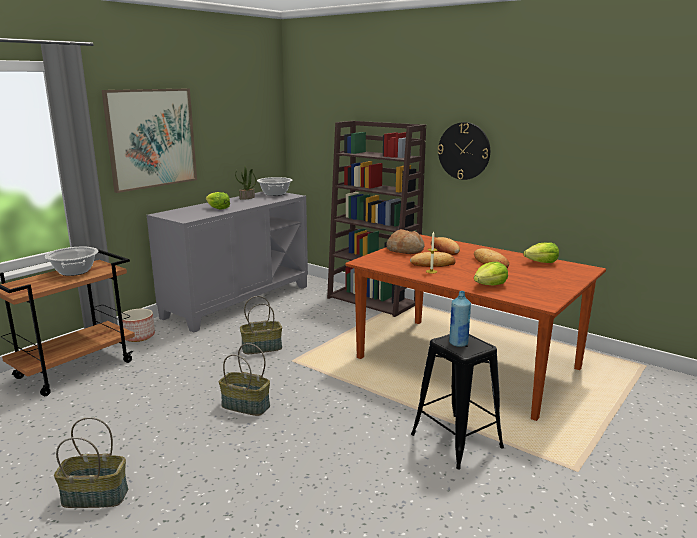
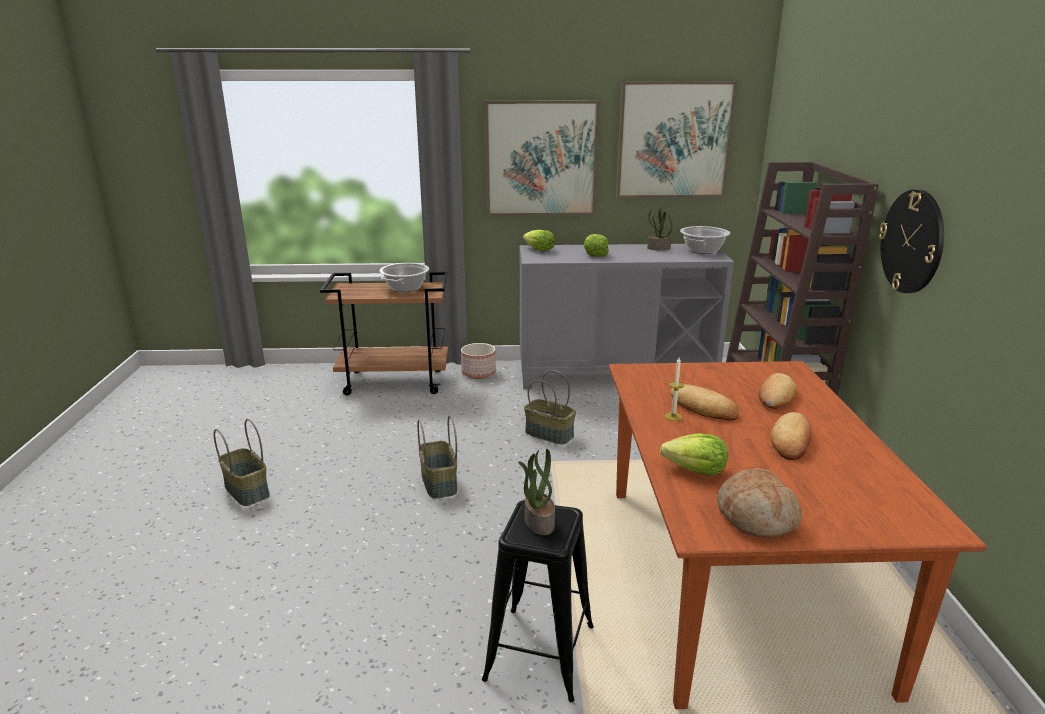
camera: 50 degrees right, 5 degrees up
bread [386,229,425,254] -> bread moved to [717,468,801,538]
blue bottle [449,291,471,347] -> potted plant [518,449,555,535]
lettuce [523,242,559,263] -> lettuce moved to [523,230,555,251]
none -> picture [616,81,737,198]

